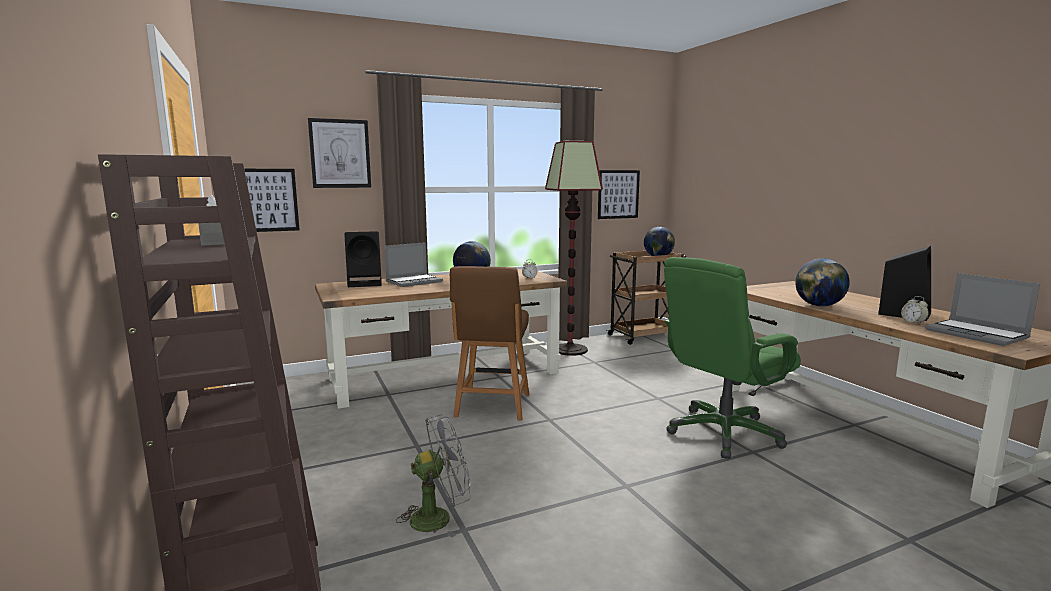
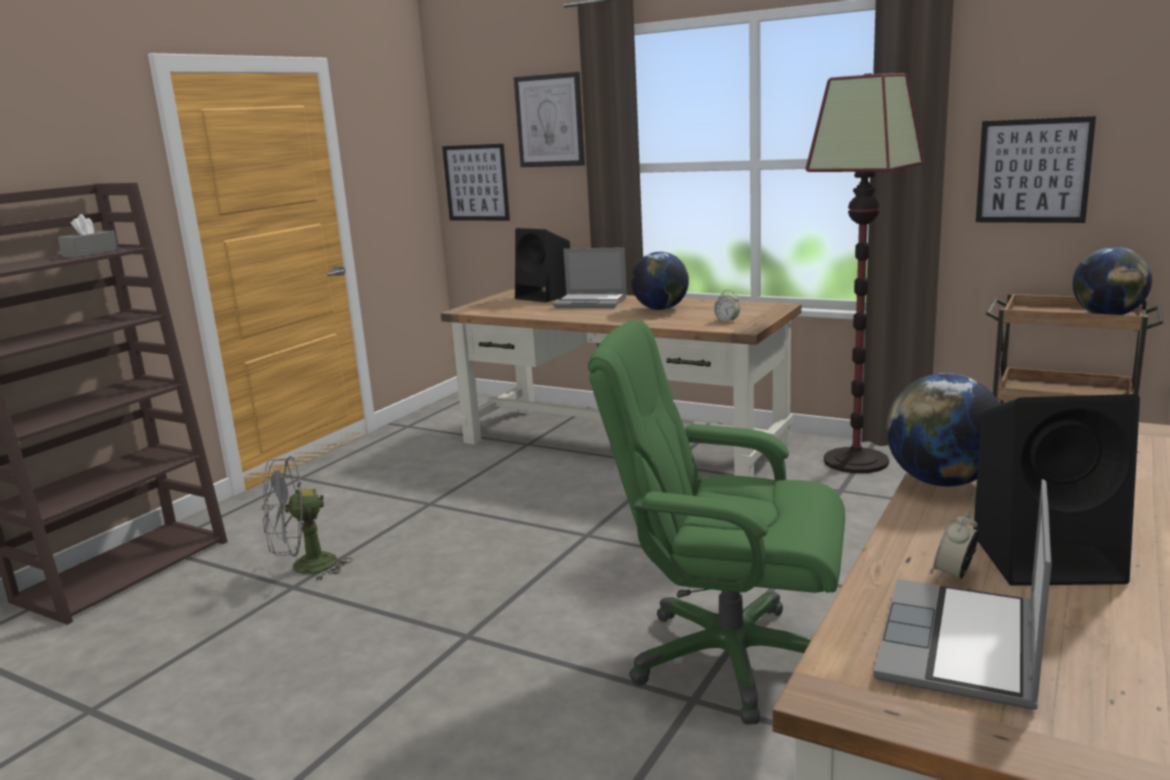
camera: 55 degrees right, 5 degrees up
grey fan [396,414,471,538] -> grey fan turned 120 degrees clockwise [262,456,353,582]
brown chair [450,266,529,420] -> none

